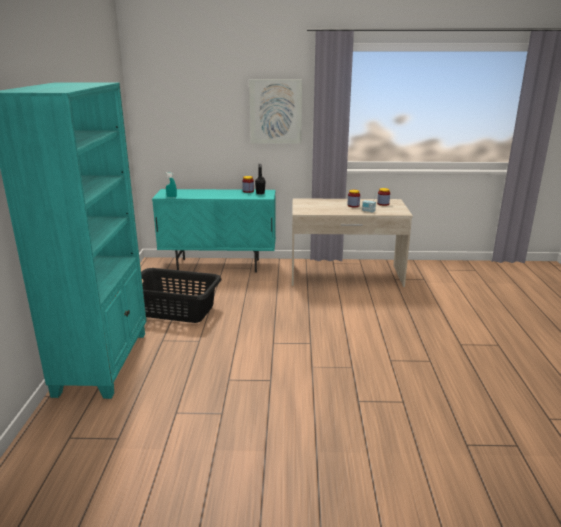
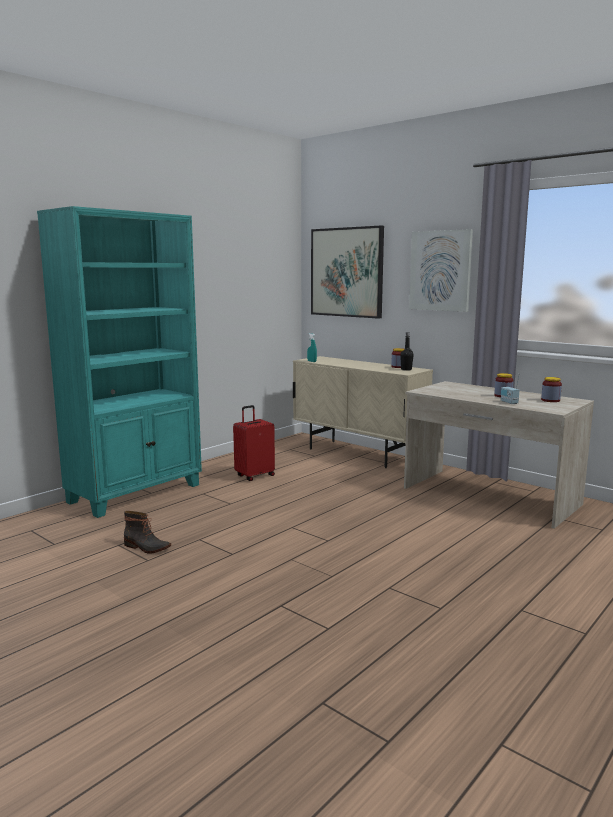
camera: 40 degrees right, 10 degrees down
black laundry basket [141,268,222,323] -> red suitcase [233,405,275,481]
turquoise cabinet [152,189,276,273] -> beige cabinet [293,356,433,468]
none -> boot [124,511,171,554]
none -> picture [311,226,384,319]

